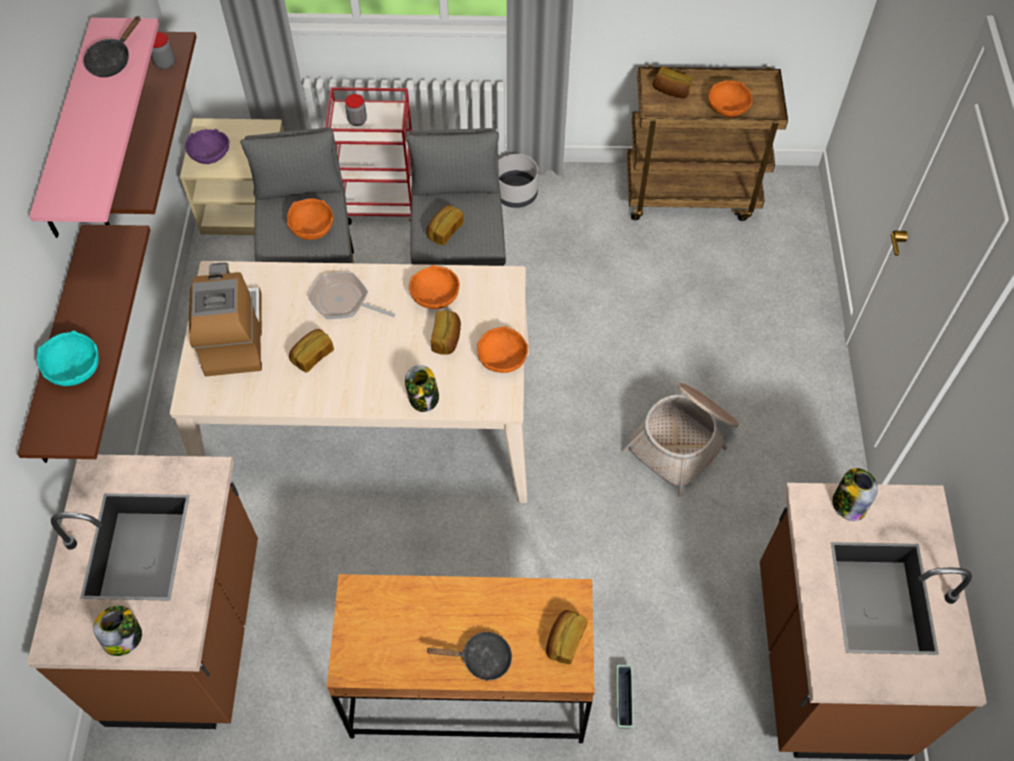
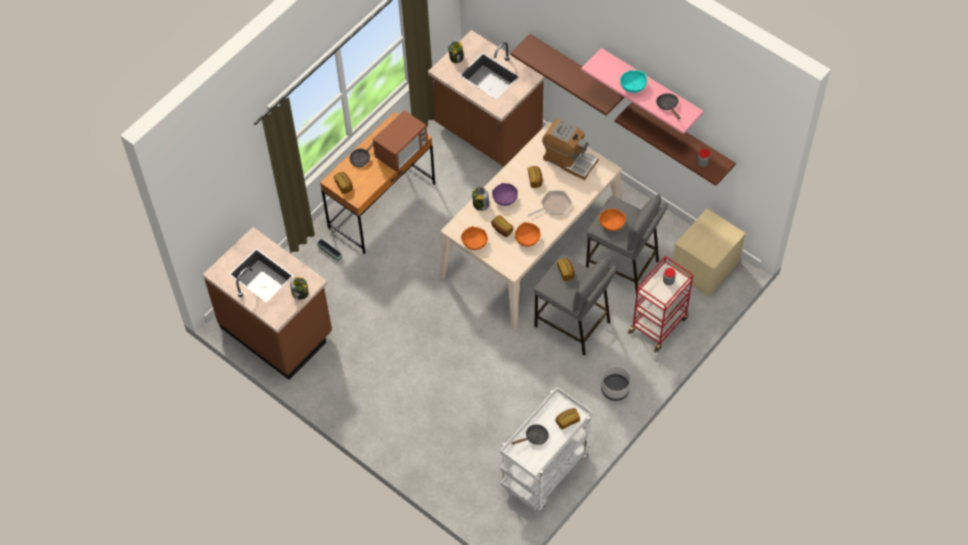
camera: 130 degrees right, 0 degrees up
turquoise bowl [37,331,99,386] -> turquoise bowl moved to [620,70,647,93]
purple bowl [185,129,229,164] -> purple bowl moved to [492,183,518,206]
basket [622,383,739,497] -> none
brown cart [627,65,788,221] -> white cart [500,387,592,511]
orange bowl [708,80,753,117] -> black frying pan [512,424,549,445]
none -> microwave [373,110,428,172]

